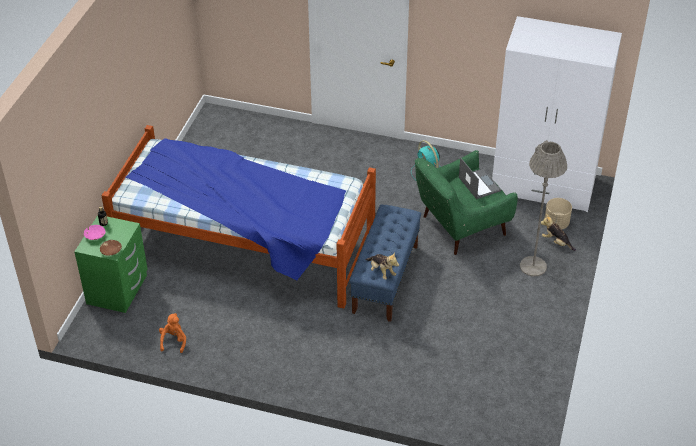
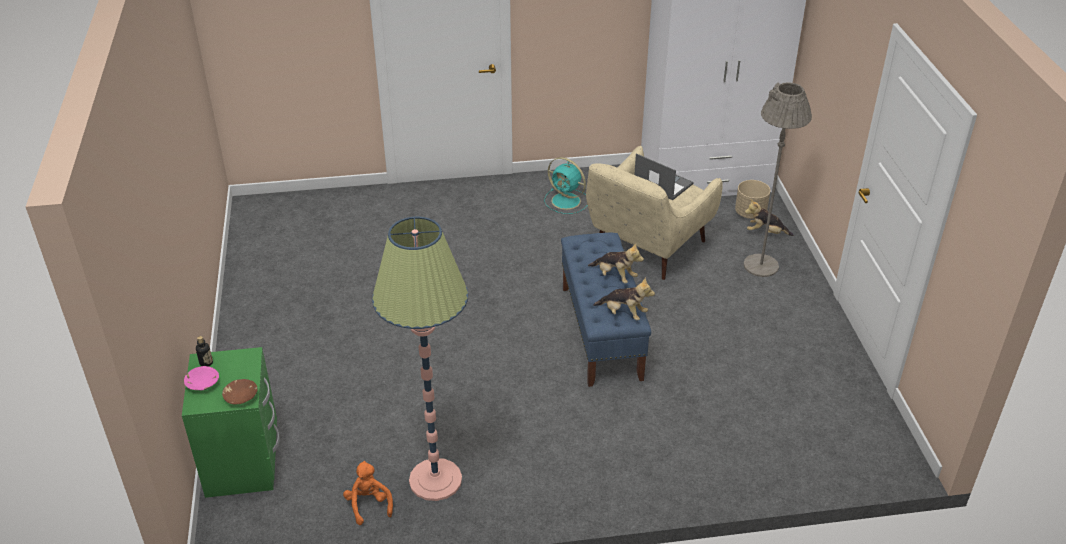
camera: 25 degrees left, 5 degrees down
bed [101,125,376,309] -> none
green armchair [415,150,518,255] -> beige armchair [586,146,723,280]
none -> floor lamp [372,217,468,501]
none -> plush toy [588,243,644,283]

